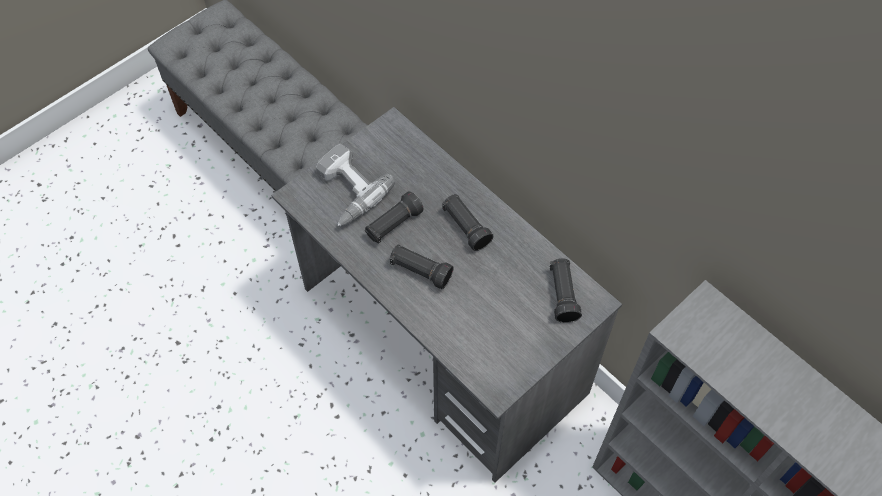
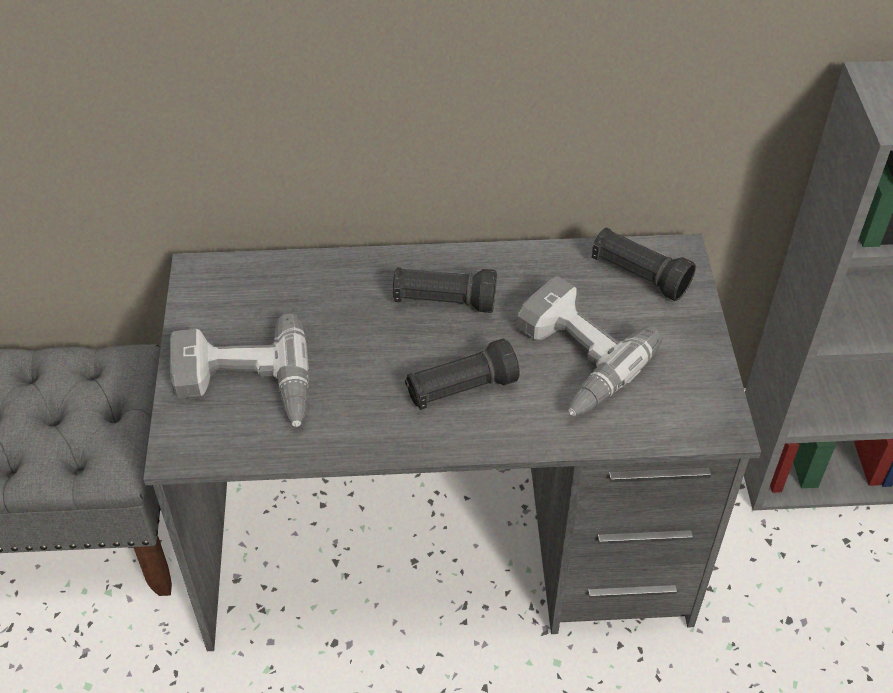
camera: 50 degrees left, 10 degrees down
black flashlight [365,191,424,244] -> none
none -> power drill [517,276,662,416]

